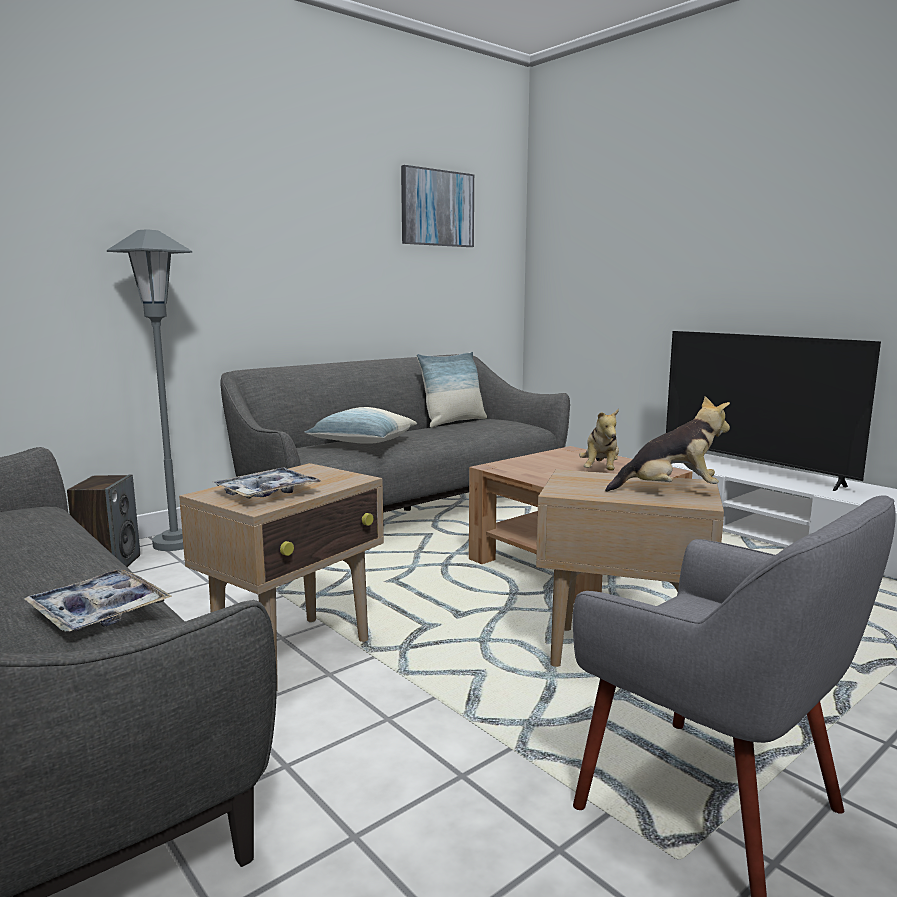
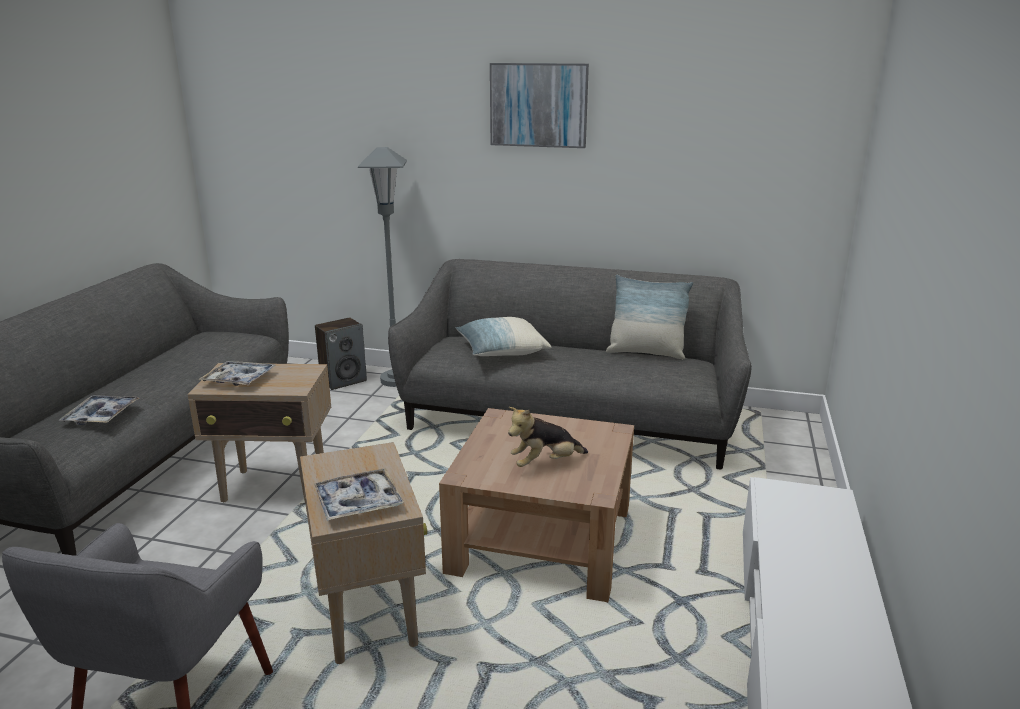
camera: 55 degrees right, 10 degrees up
picture [401,165,474,247] -> picture moved to [490,63,589,148]
plush toy [605,396,730,492] -> tray [314,468,404,521]
television [666,331,881,491] -> none

